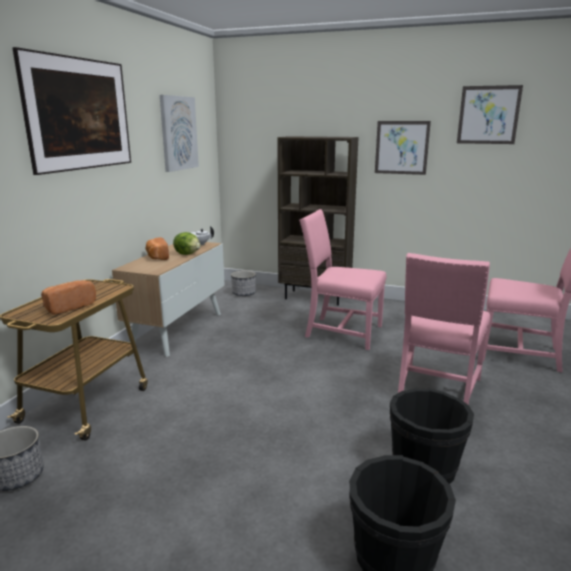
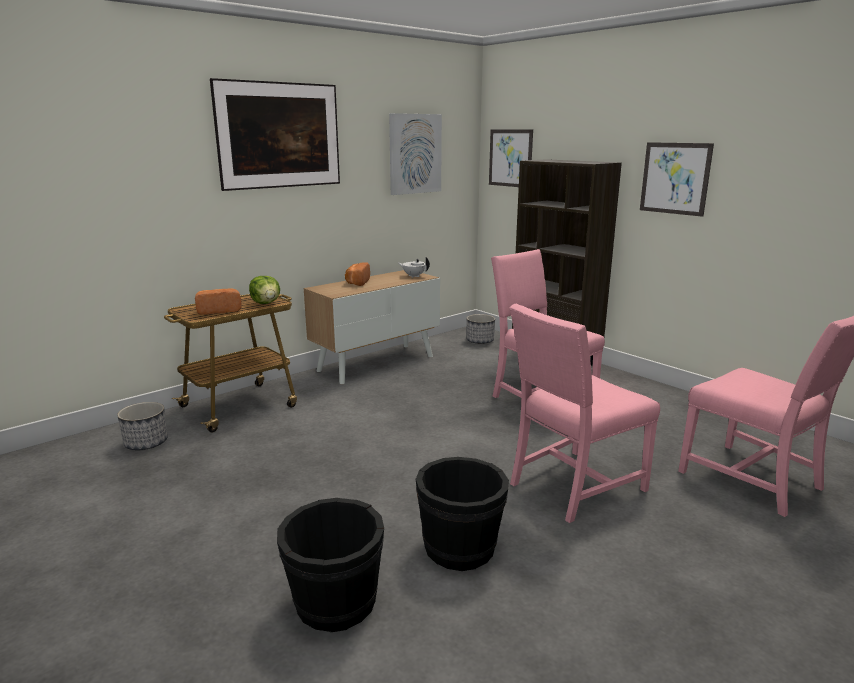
camera: 30 degrees right, 0 degrees up
lettuce [173,232,200,255] -> lettuce moved to [249,276,280,304]
picture [457,85,523,144] -> picture moved to [489,129,533,187]

